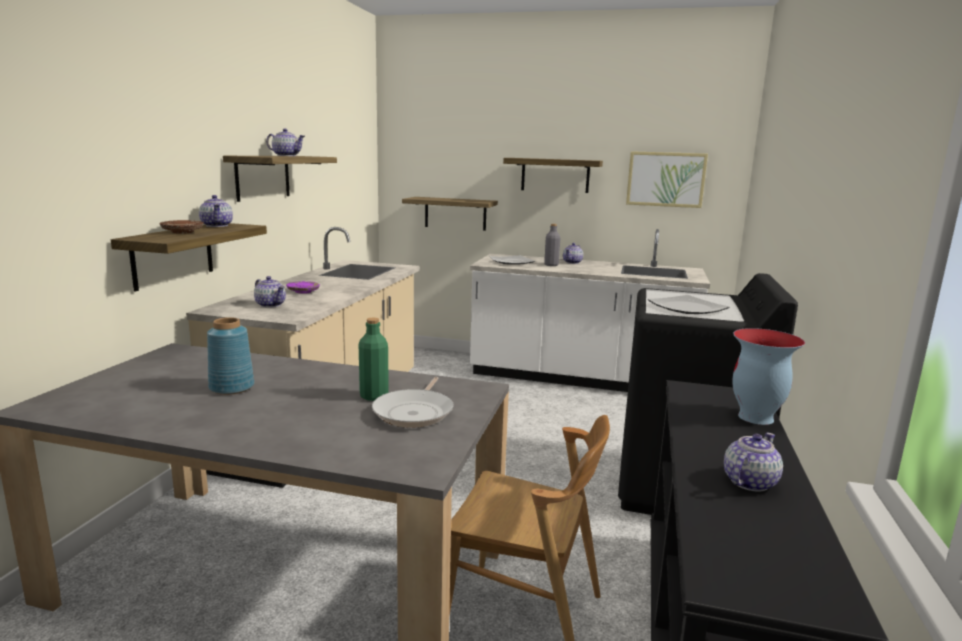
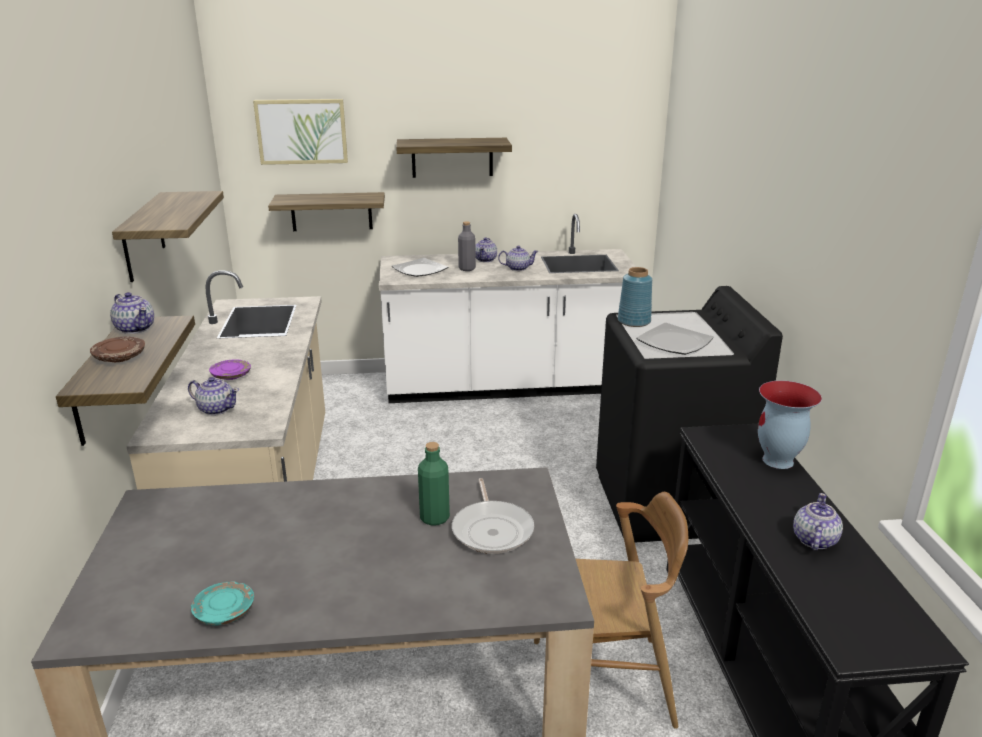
camera: 20 degrees left, 10 degrees up
blue vase [207,317,254,395] -> blue vase moved to [618,267,652,327]
teapot [266,129,305,156] -> teapot moved to [498,246,539,271]
picture [626,151,708,208] -> picture moved to [253,99,348,165]
none -> turquoise plate [191,581,254,625]

